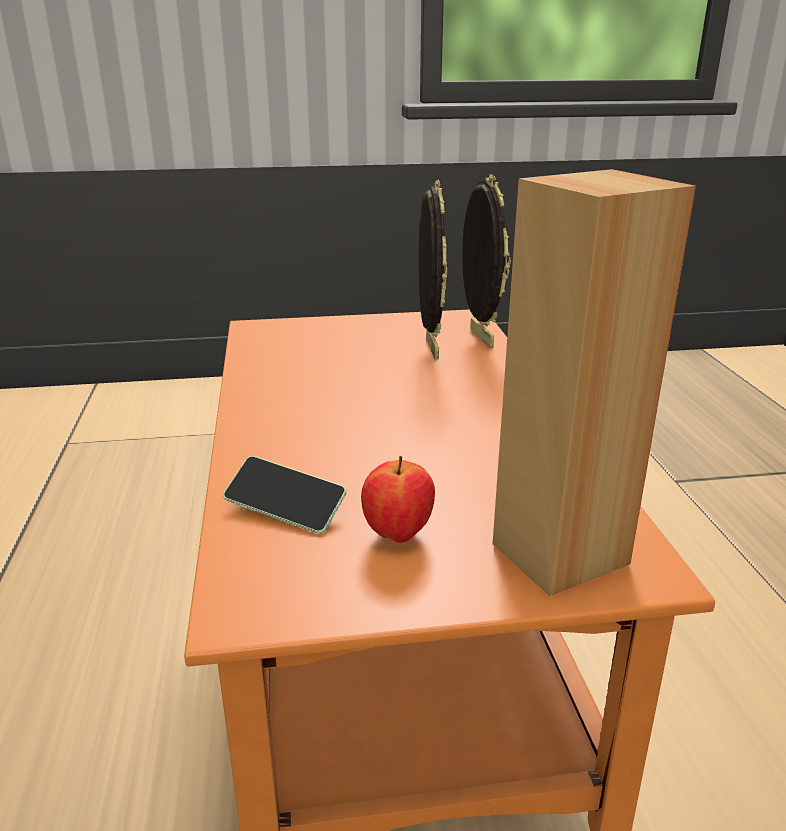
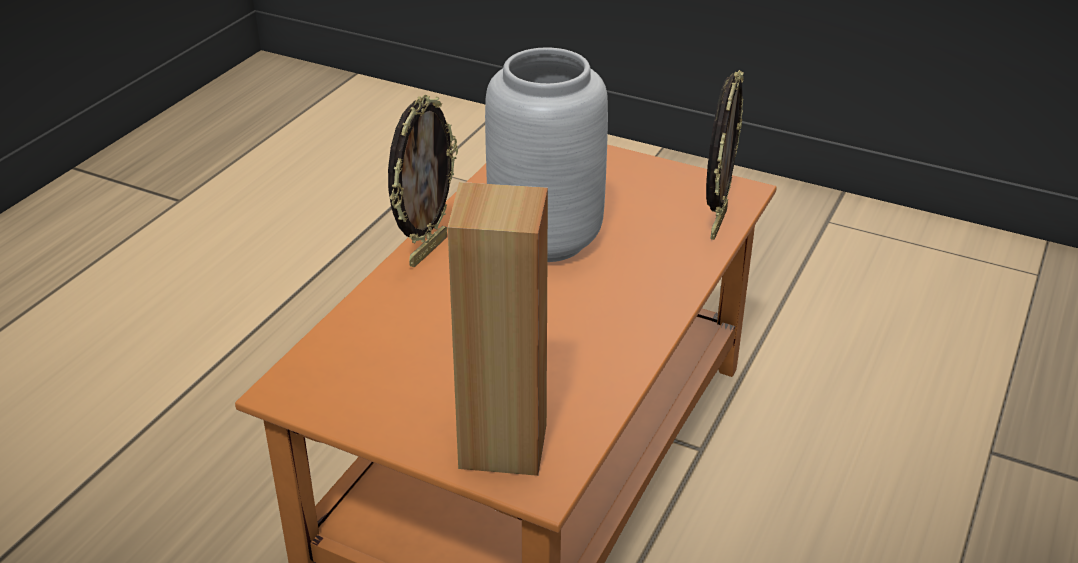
camera: 35 degrees right, 10 degrees up
phone [223,456,347,534] -> none
apple [361,456,435,543] -> none
picture frame [419,180,447,360] -> picture frame moved to [388,95,458,267]
none -> grey vase [485,48,608,262]

